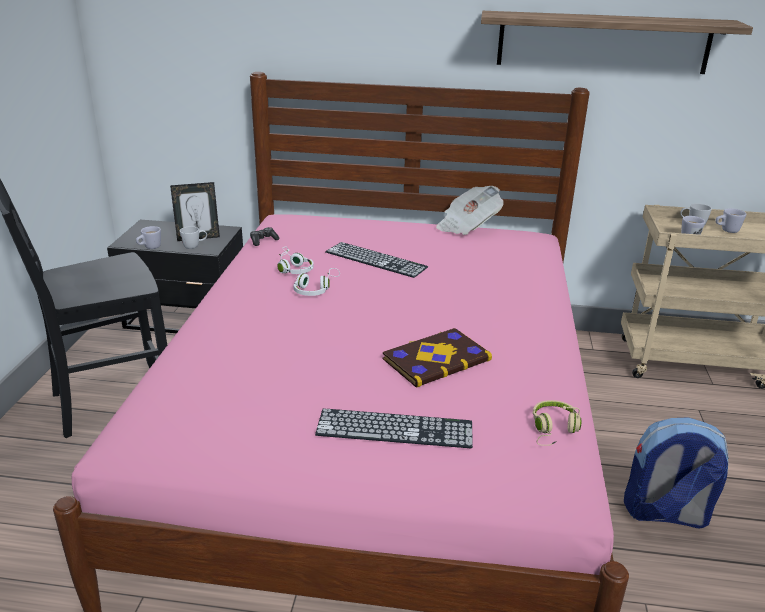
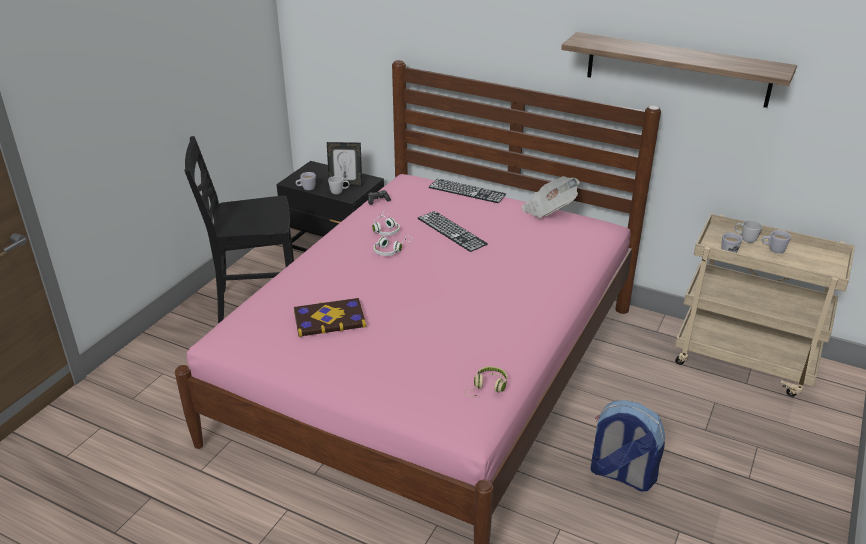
camera: 20 degrees right, 5 degrees up
keyboard [315,409,473,448] -> keyboard moved to [428,179,506,203]
book [383,328,492,388] -> book moved to [294,298,366,337]

